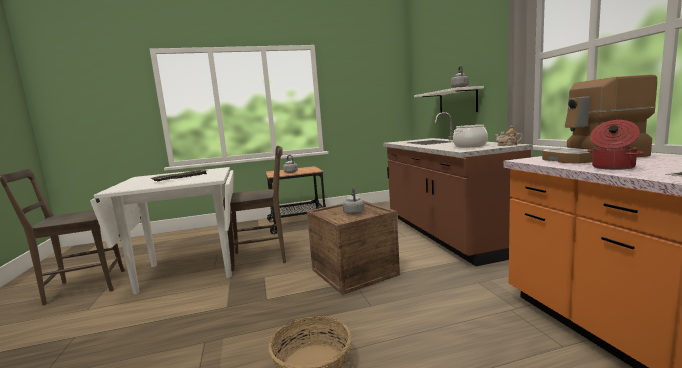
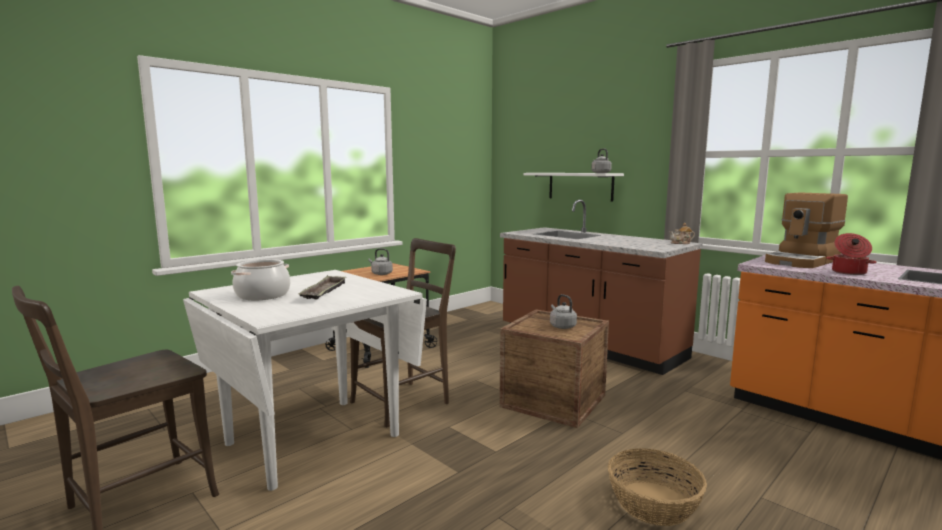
camera: 30 degrees left, 0 degrees up
cooking pot [453,125,488,148] -> cooking pot moved to [231,259,290,300]

